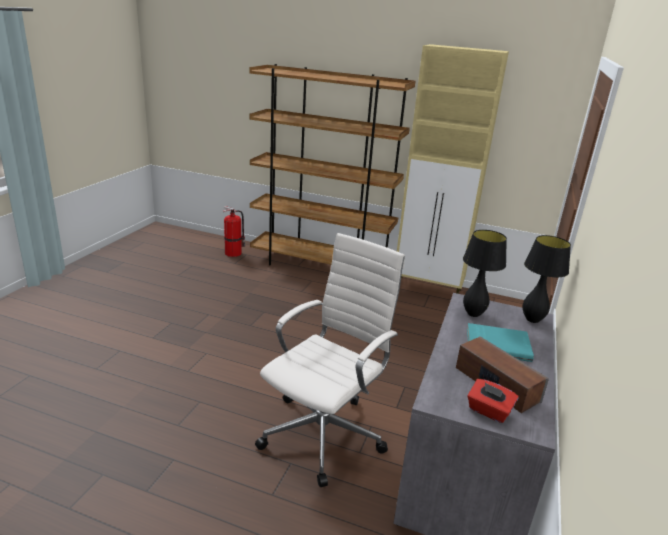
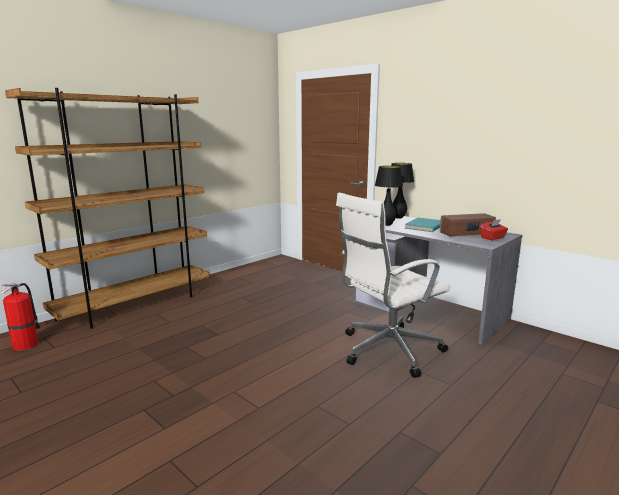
camera: 65 degrees left, 10 degrees down
white office chair [255,233,405,487] -> white office chair turned 90 degrees counterclockwise [336,193,450,378]
beige cabinet [397,44,509,294] -> none

